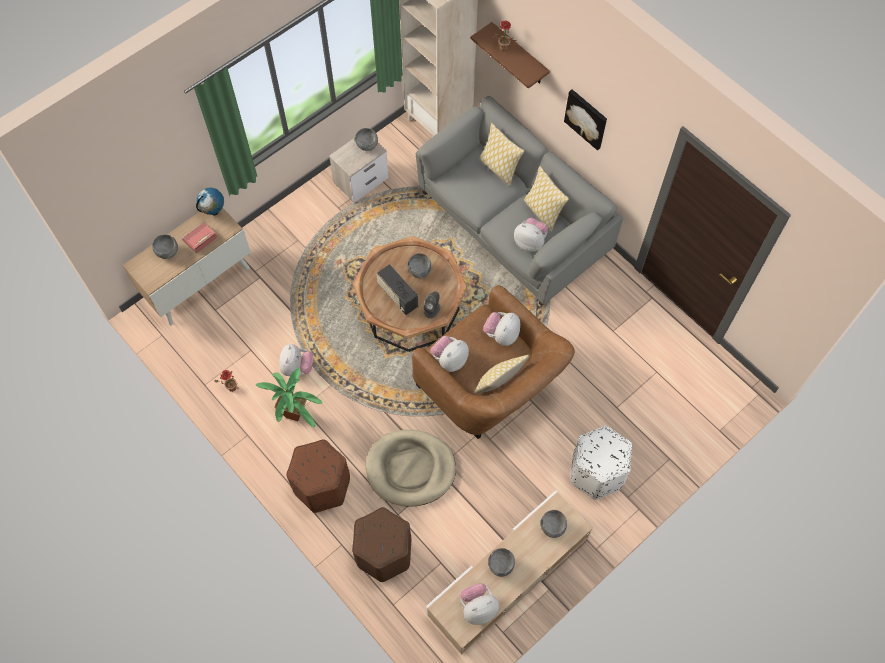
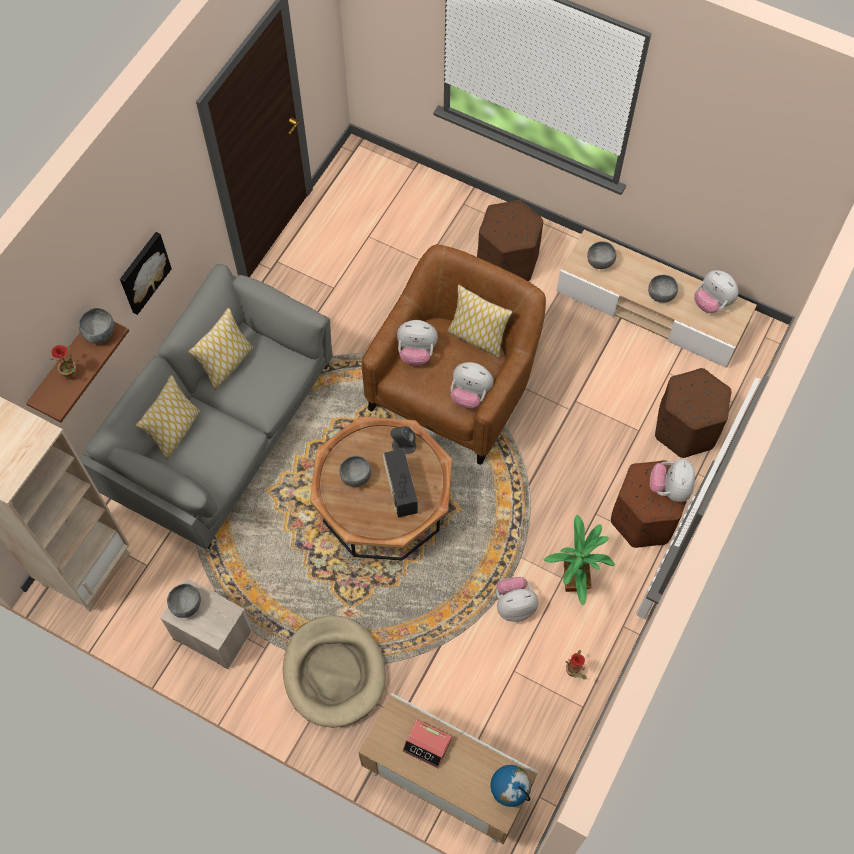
camera: 110 degrees left, 0 degrees up
grey bowl [152,234,178,259] -> grey bowl moved to [78,308,114,344]
globe [196,188,224,216] -> globe moved to [491,765,531,807]
beige dog bed [366,430,456,507] -> beige dog bed moved to [283,615,386,727]
radio [377,264,418,315] -> radio turned 135 degrees clockwise [383,448,418,518]
plush toy [514,218,548,252] -> plush toy moved to [650,459,695,502]
white ottoman [571,426,632,500] -> brown ottoman [477,200,543,281]

